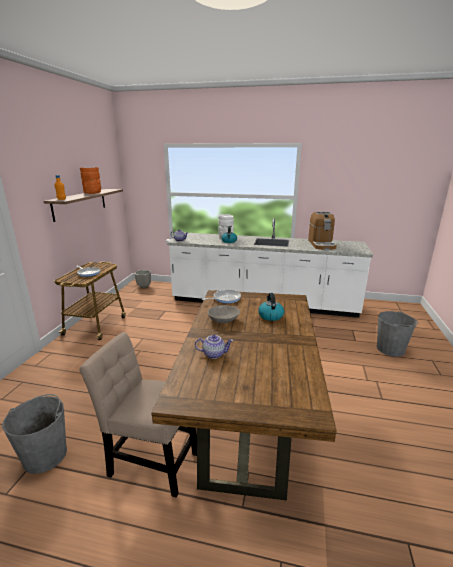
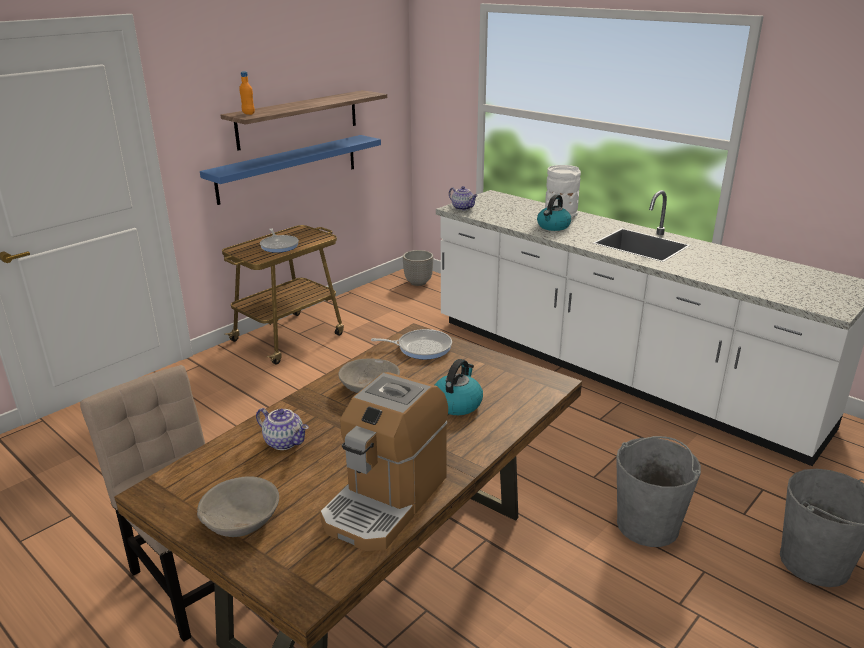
camera: 30 degrees right, 5 degrees up
grey bucket [2,394,67,474] -> grey bucket moved to [616,436,701,547]
orange vase [80,167,101,194] -> none
coffee machine [308,212,337,250] -> coffee machine moved to [320,372,448,551]
none -> grey bowl [197,476,279,537]
none -> blue shelf [200,135,381,205]

